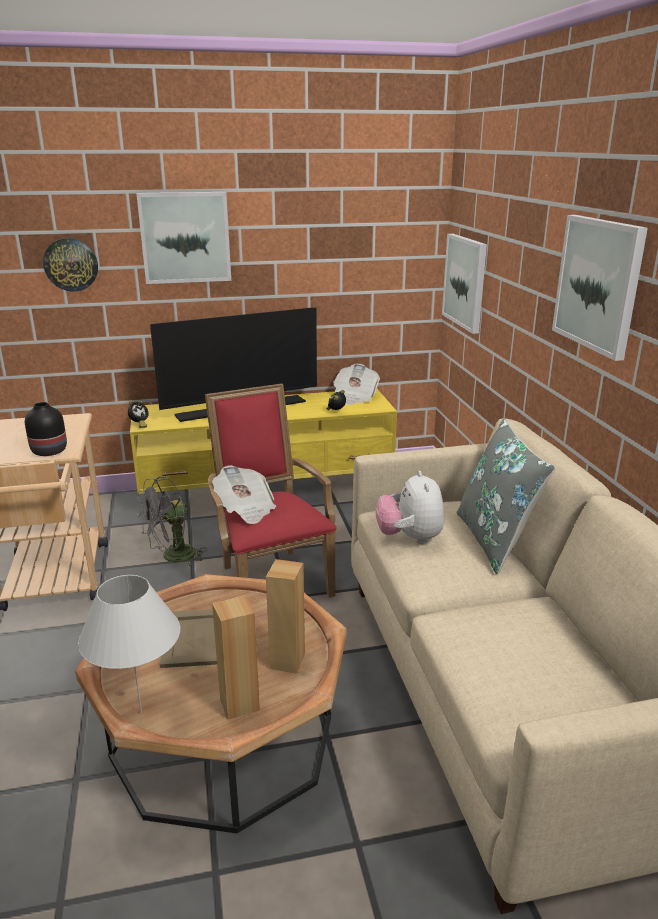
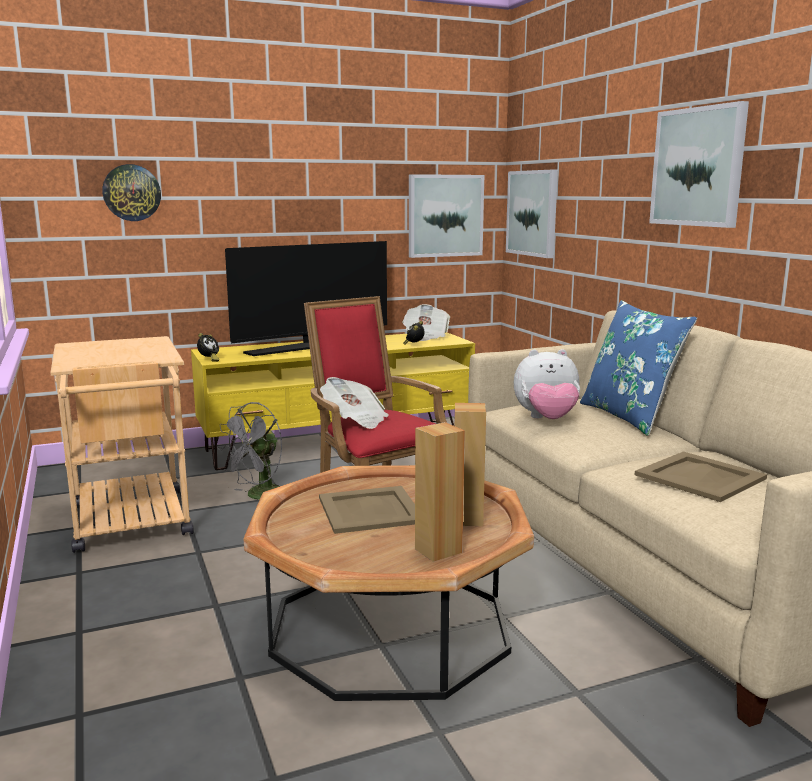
camera: 10 degrees left, 10 degrees down
black vase [25,402,67,456] -> none
white table lamp [78,575,180,714] -> none
picture [136,192,231,284] -> picture moved to [409,174,484,258]
plush toy [376,471,444,544] -> plush toy turned 75 degrees counterclockwise [514,349,580,419]
grey pillow [457,419,555,574] -> blue pillow [580,300,697,436]
none -> beige tray [635,452,767,502]

